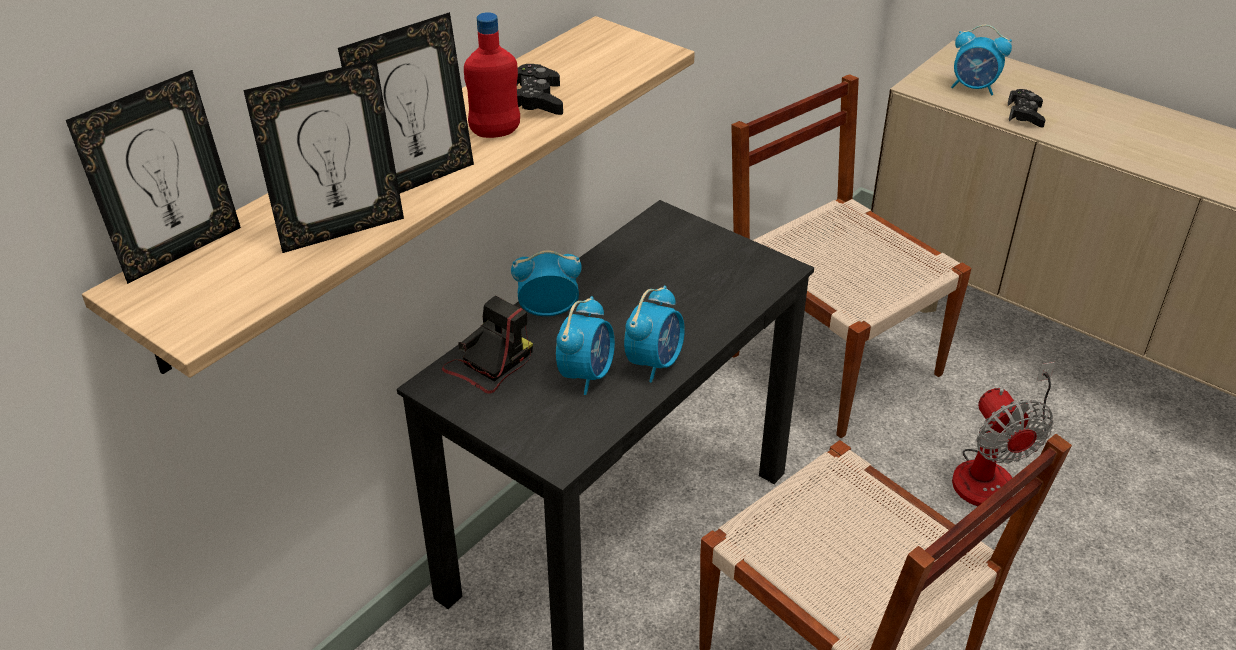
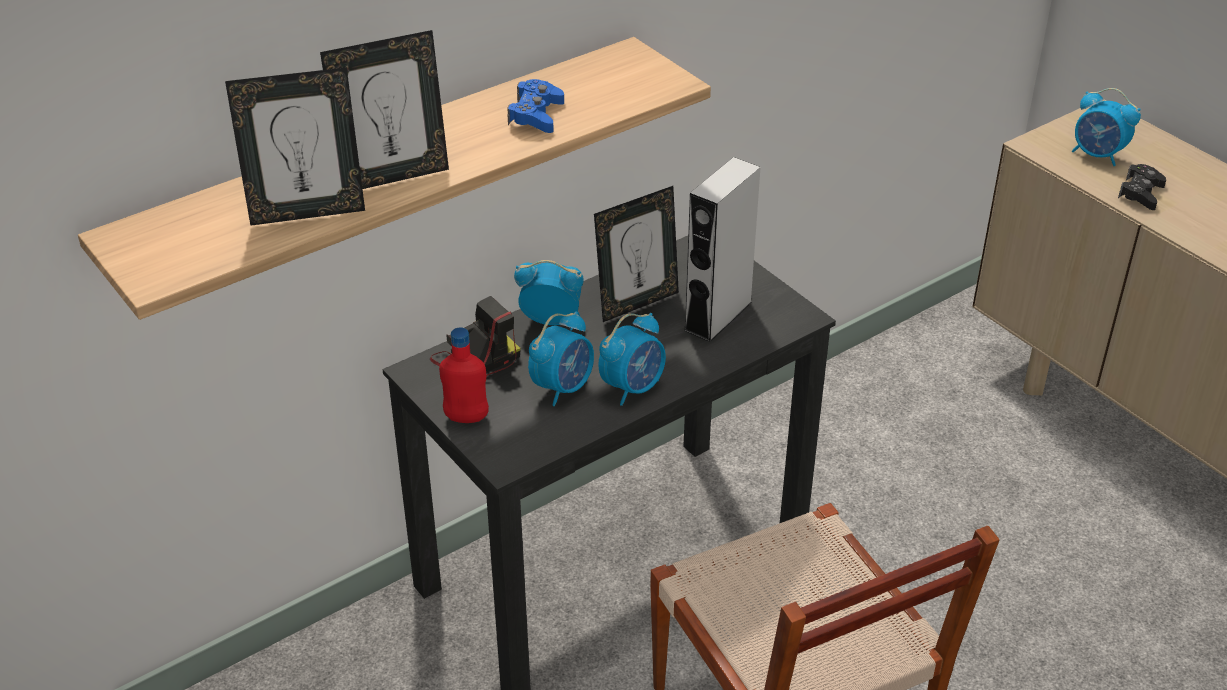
camera: 15 degrees right, 0 degrees up
picture frame [66,70,241,284] -> picture frame moved to [594,186,679,322]
red bottle [464,12,520,138] -> red bottle moved to [439,327,489,423]
black game controller [517,64,563,115] -> blue game controller [508,79,564,133]
chair [731,74,971,438] -> none
fan [952,362,1055,507] -> none
none -> grey speaker [683,157,761,342]

